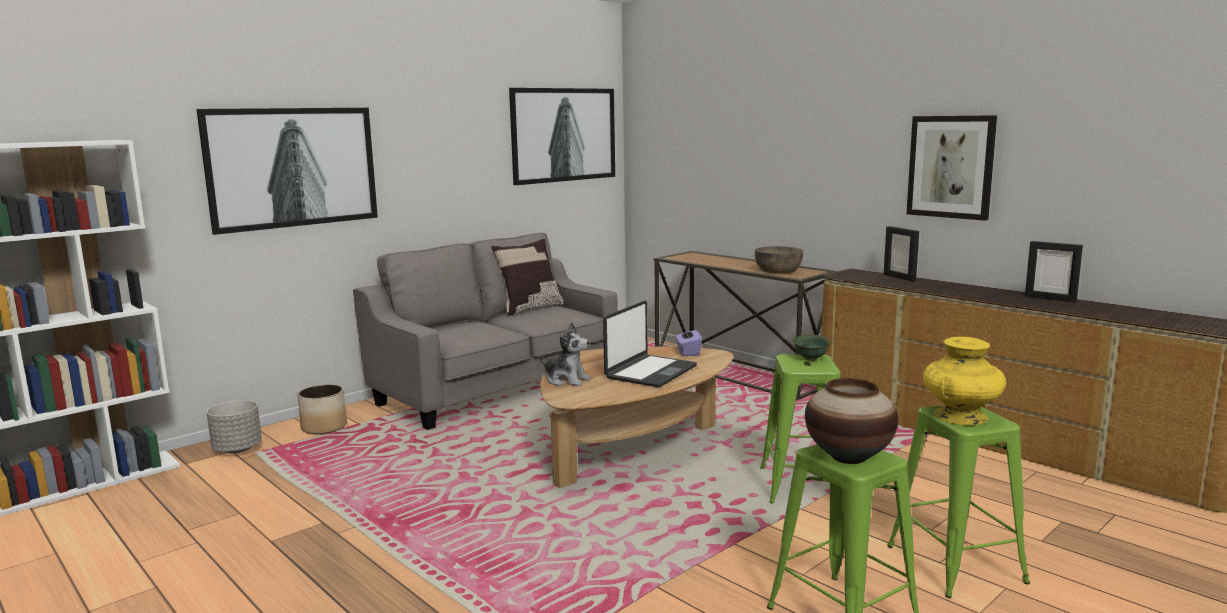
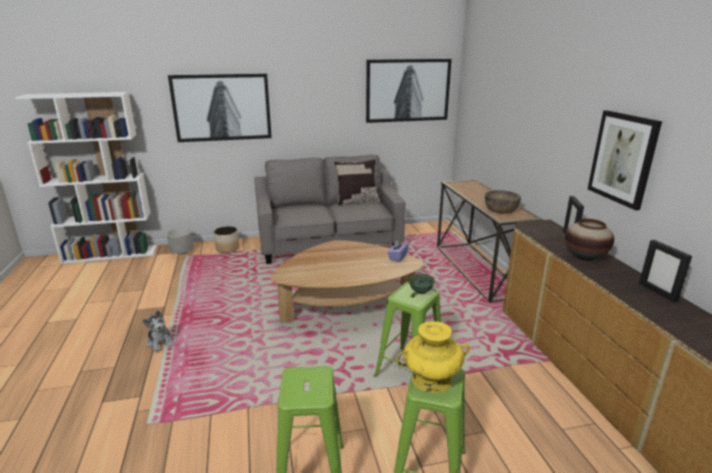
camera: 30 degrees right, 10 degrees up
plush toy [538,322,591,386] -> plush toy moved to [143,310,174,352]
laptop [603,301,697,387] -> none
vase [805,378,898,464] -> vase moved to [565,219,614,261]

